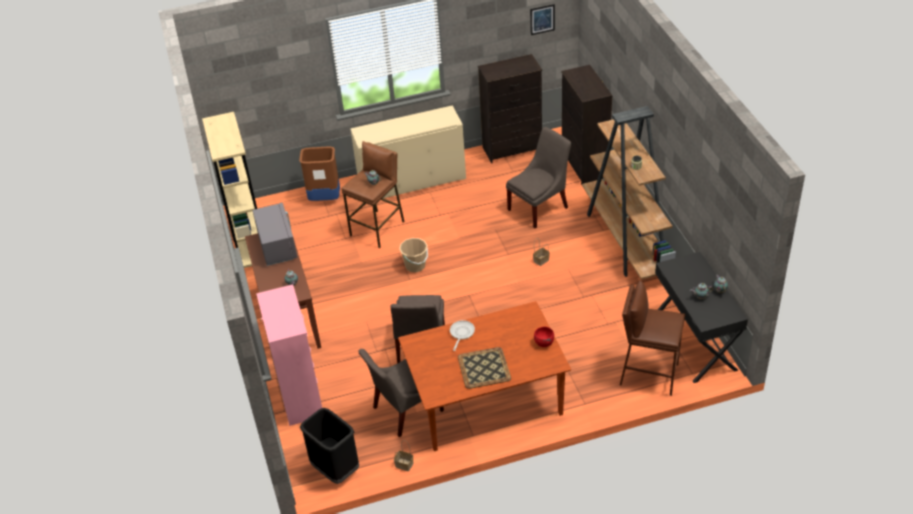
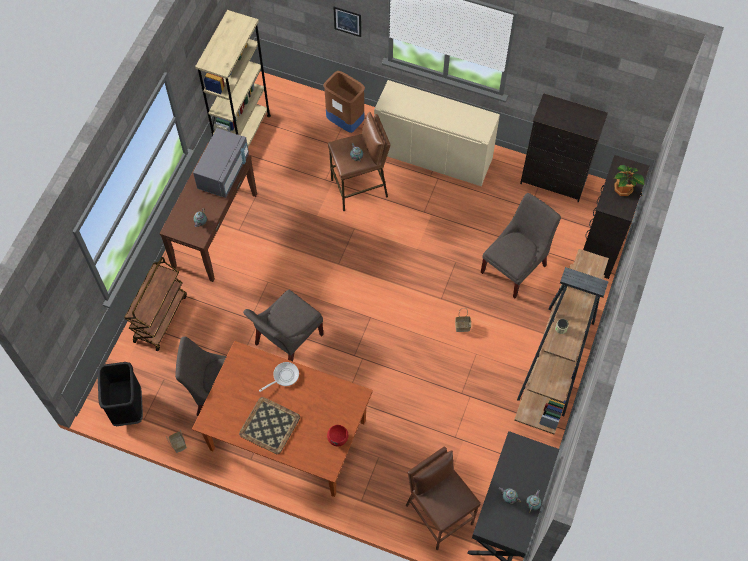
camera: 35 degrees right, 20 degrees up
pink dresser [256,284,322,426] -> brown cart [124,257,187,351]
beige bucket [399,238,428,272] -> none
grey chair [506,127,571,228] -> grey chair turned 45 degrees counterclockwise [481,193,561,298]
picture [530,4,555,35] -> picture moved to [333,7,361,37]
none -> potted plant [614,165,644,196]

